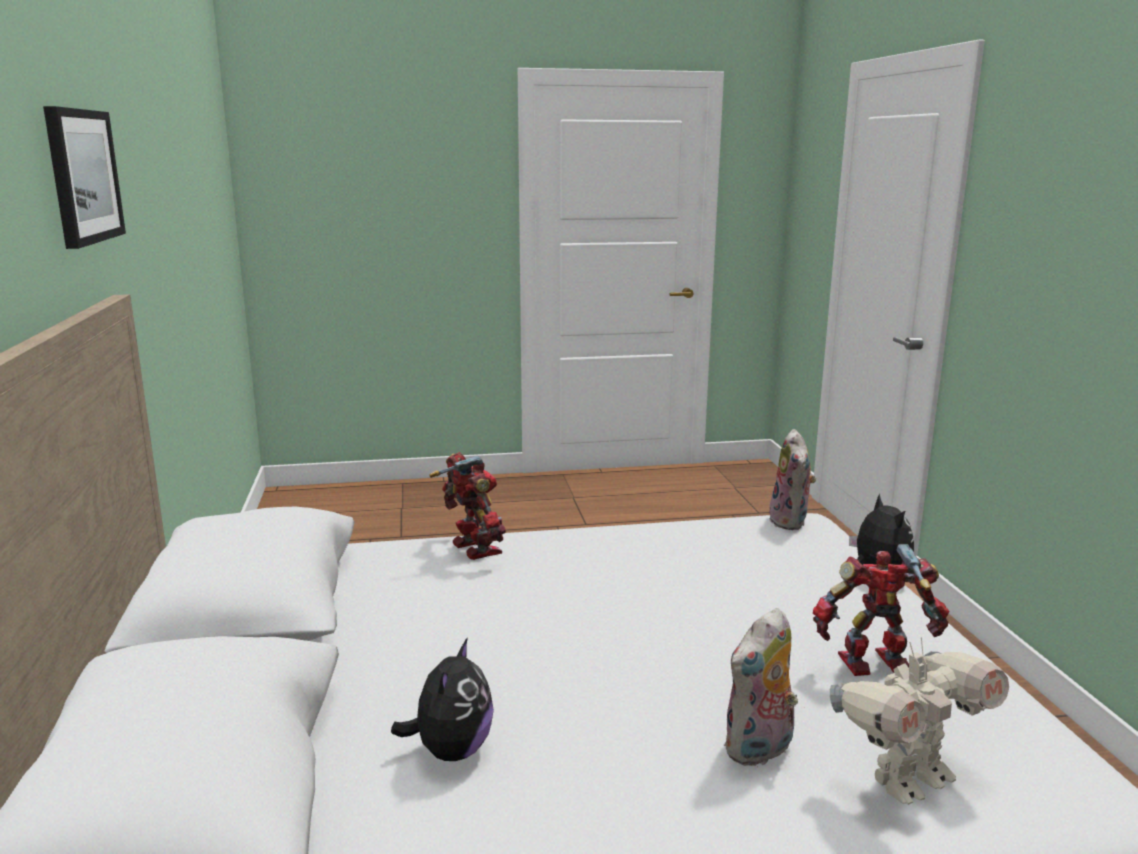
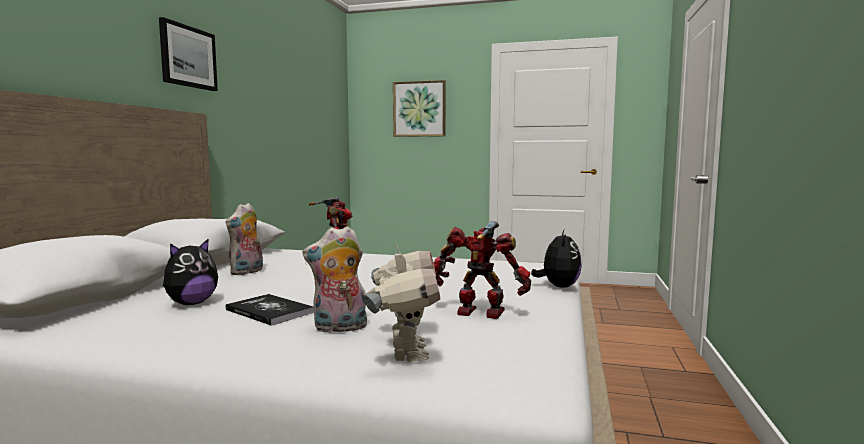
camera: 25 degrees right, 10 degrees down
plush toy [769,429,816,530] -> plush toy moved to [226,203,263,275]
toy robot [830,638,1009,805] -> toy robot turned 90 degrees counterclockwise [363,243,440,362]
none -> book [226,294,314,326]
none -> picture [393,80,446,137]

